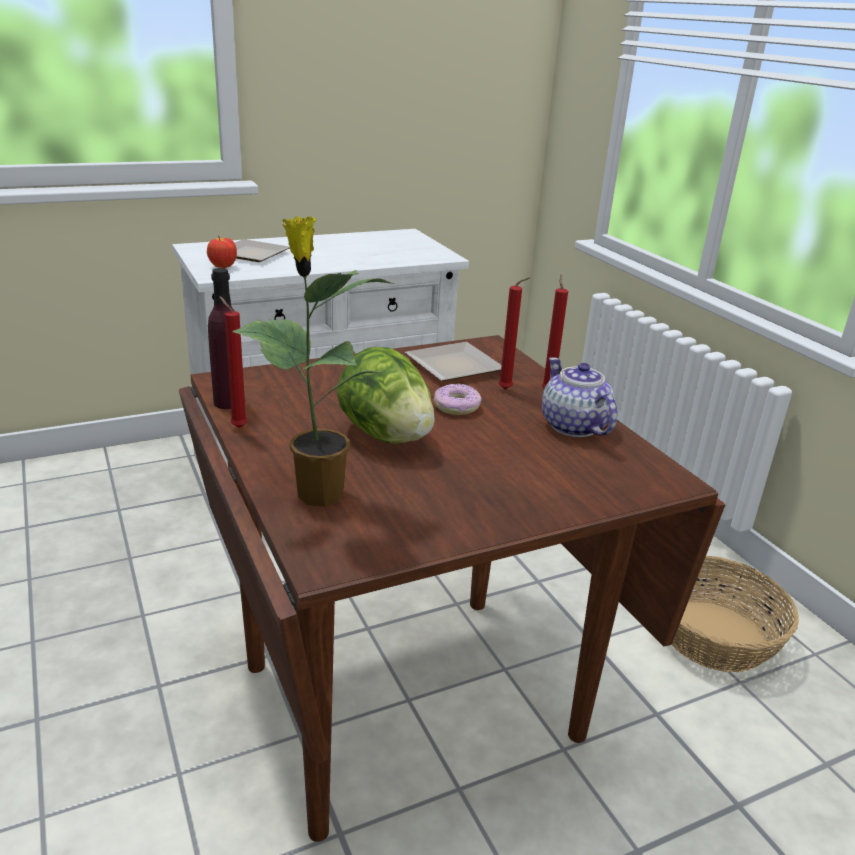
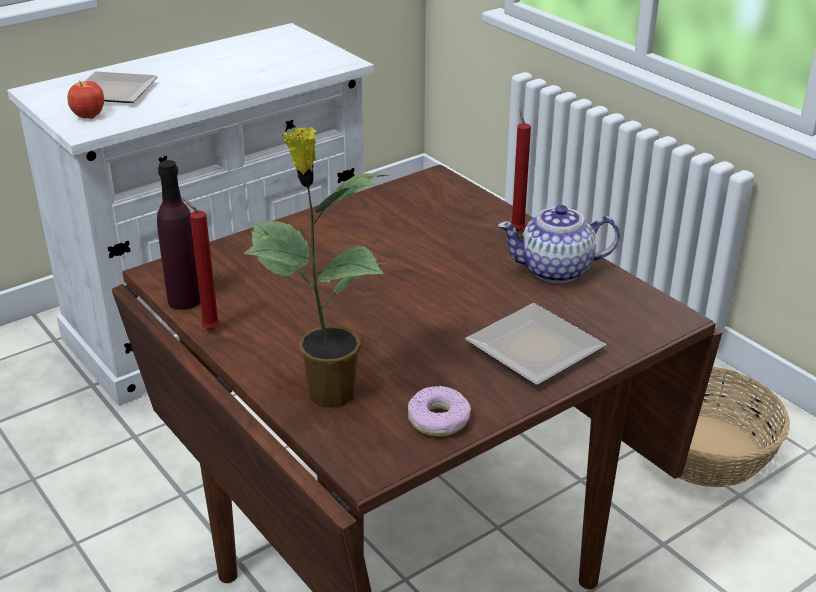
camera: 10 degrees left, 5 degrees up
lettuce [337,347,435,444] -> none
plate [405,342,502,382] -> plate moved to [465,303,606,385]
donut [434,384,482,415] -> donut moved to [408,386,471,436]
red candle [498,277,530,390] -> none
teapot [542,357,617,437] -> teapot turned 60 degrees counterclockwise [498,205,620,283]

